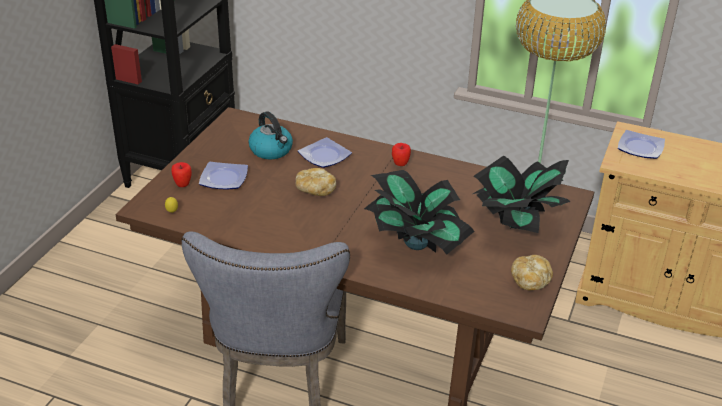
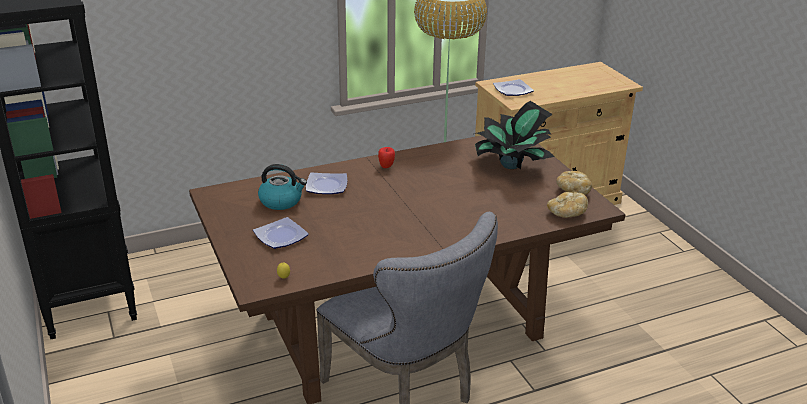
camera: 45 degrees left, 5 degrees down
apple [171,162,192,187] -> none
bread [296,168,336,196] -> bread moved to [547,192,588,218]
potted plant [364,170,475,255] -> none

